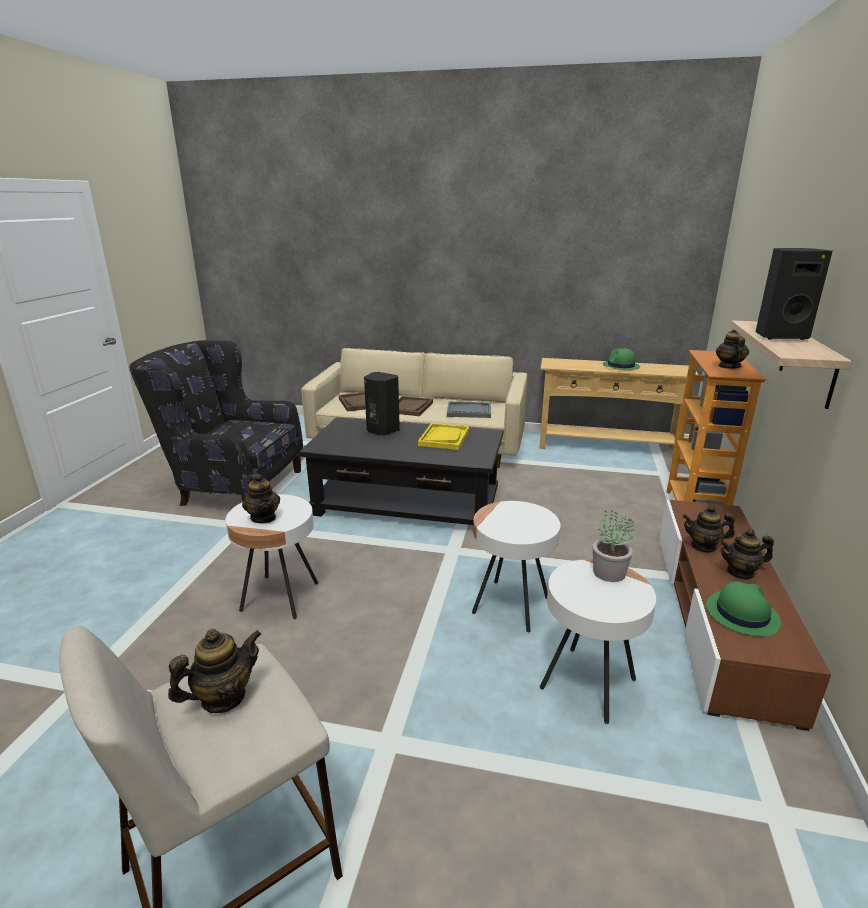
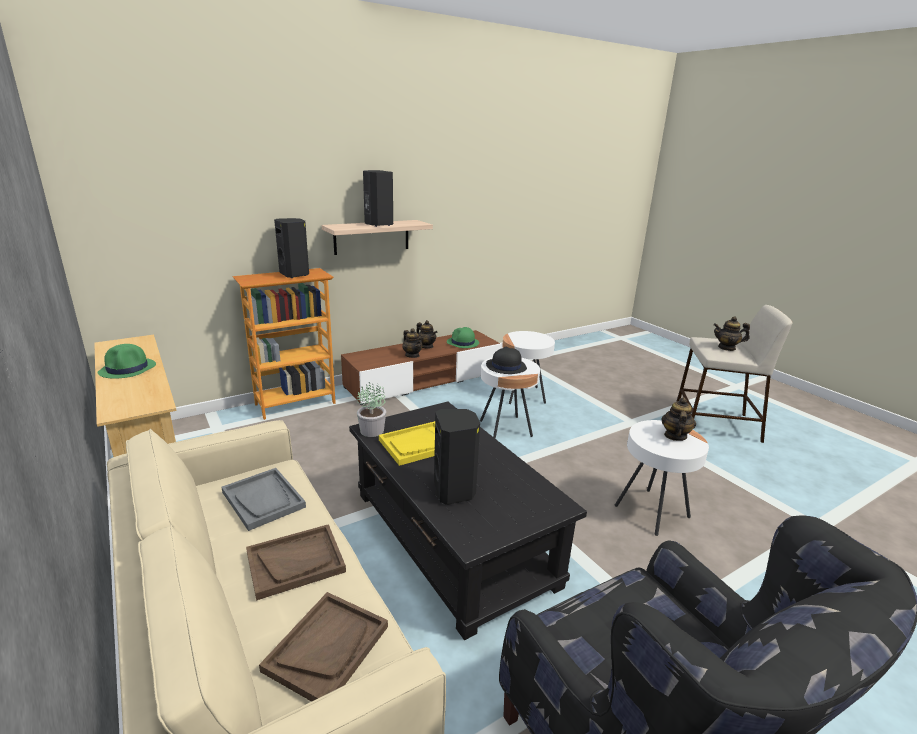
camera: 135 degrees left, 0 degrees up
potted plant [593,510,634,582] -> potted plant moved to [357,382,386,437]
teapot [716,329,749,369] -> black speaker [274,218,309,278]
none -> black hat [486,347,527,374]

